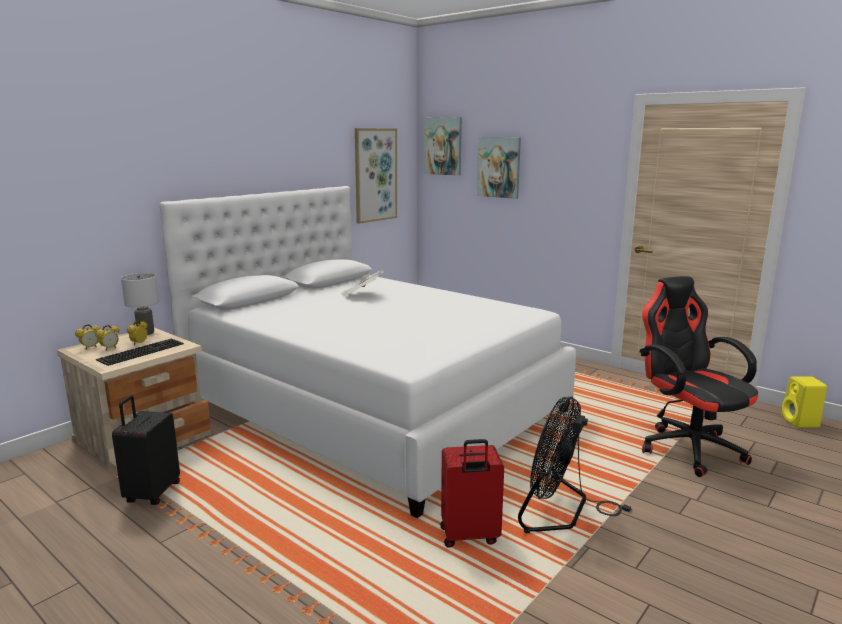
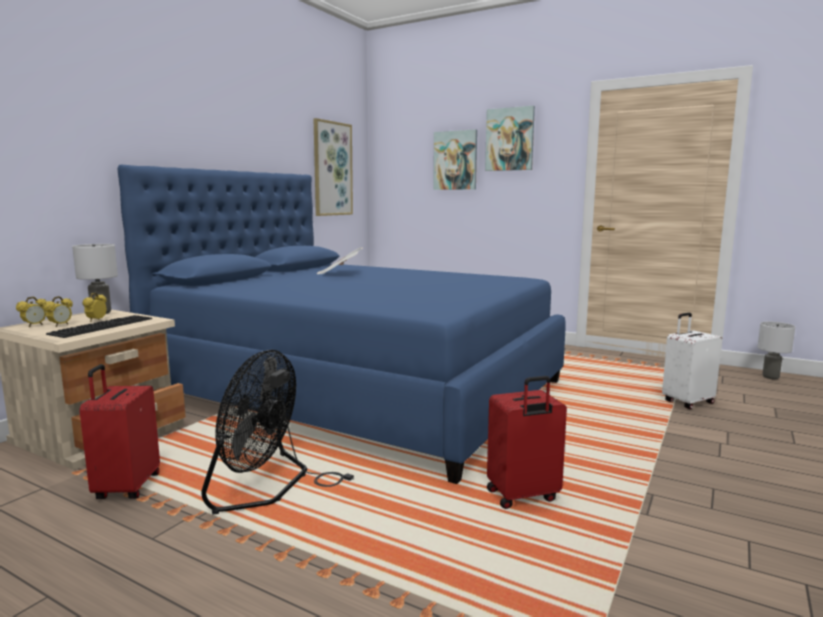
camera: 10 degrees left, 5 degrees down
black suitcase [112,395,180,505] -> red suitcase [79,364,160,499]
white bed [160,186,576,518] -> blue bed [118,165,566,484]
picture [424,117,462,176] -> picture moved to [485,106,535,171]
black fan [518,396,633,533] -> black fan moved to [201,350,355,515]
black office chair [639,276,758,477] -> white suitcase [662,313,722,409]
yellow speaker [781,376,827,428] -> white table lamp [757,322,795,379]

